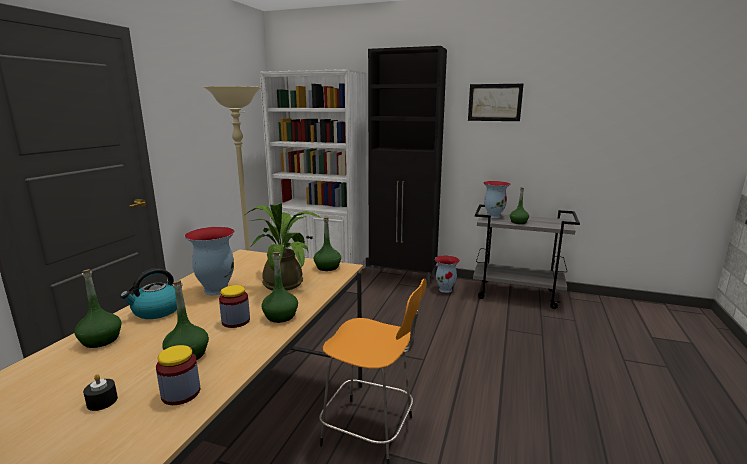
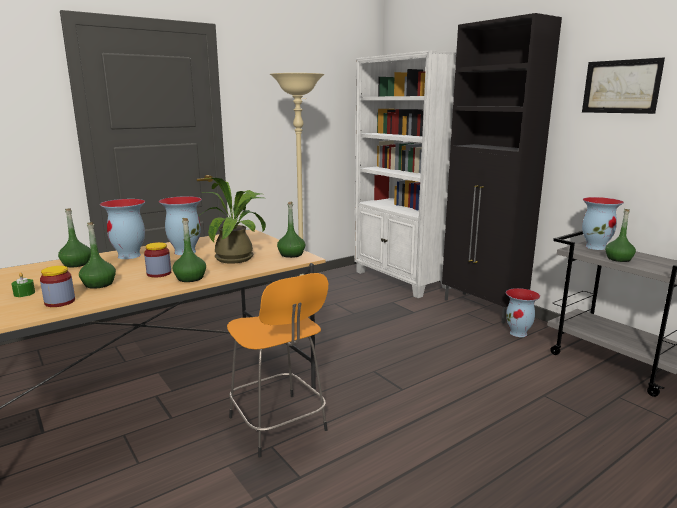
camera: 35 degrees right, 0 degrees up
black candle [83,374,118,411] -> green candle [11,272,35,297]
kettle [120,268,177,319] -> vase [100,199,145,259]

